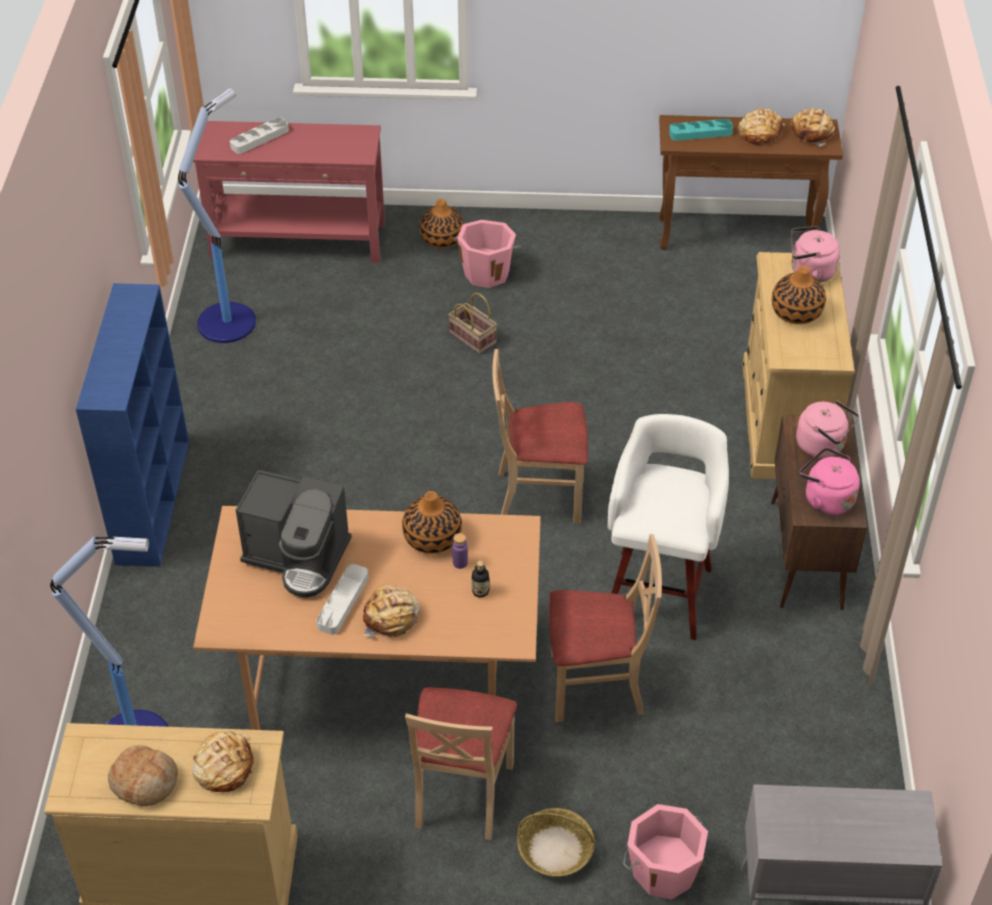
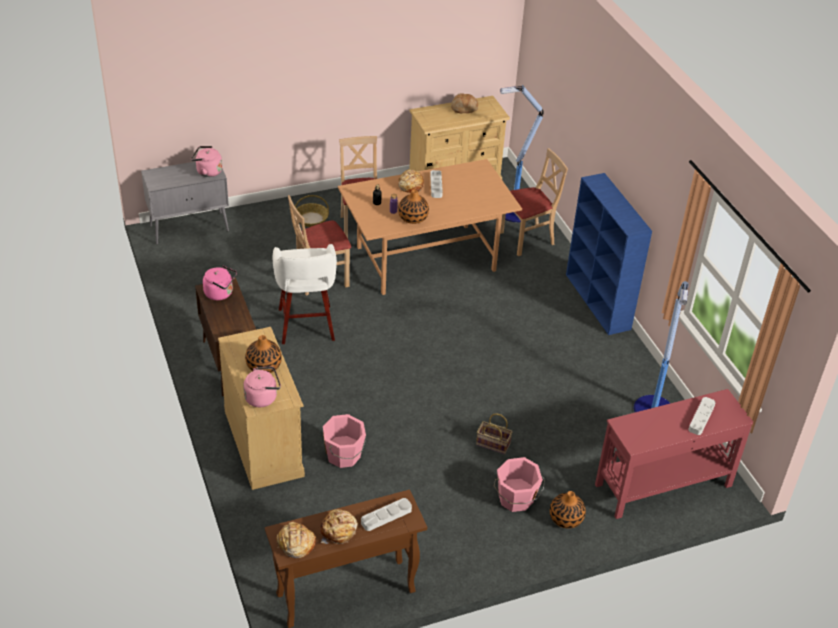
camera: 155 degrees right, 5 degrees down
bread [192,731,254,792] -> none
coffee machine [236,470,352,598] -> none
beige chair [492,349,588,523] -> beige chair moved to [500,148,568,256]
pink bucket [623,804,708,900] -> pink bucket moved to [323,414,366,468]
turquoise tray [669,119,733,141] -> grey tray [361,498,412,531]
pink kettle [796,400,859,458] -> pink kettle moved to [191,146,222,177]

